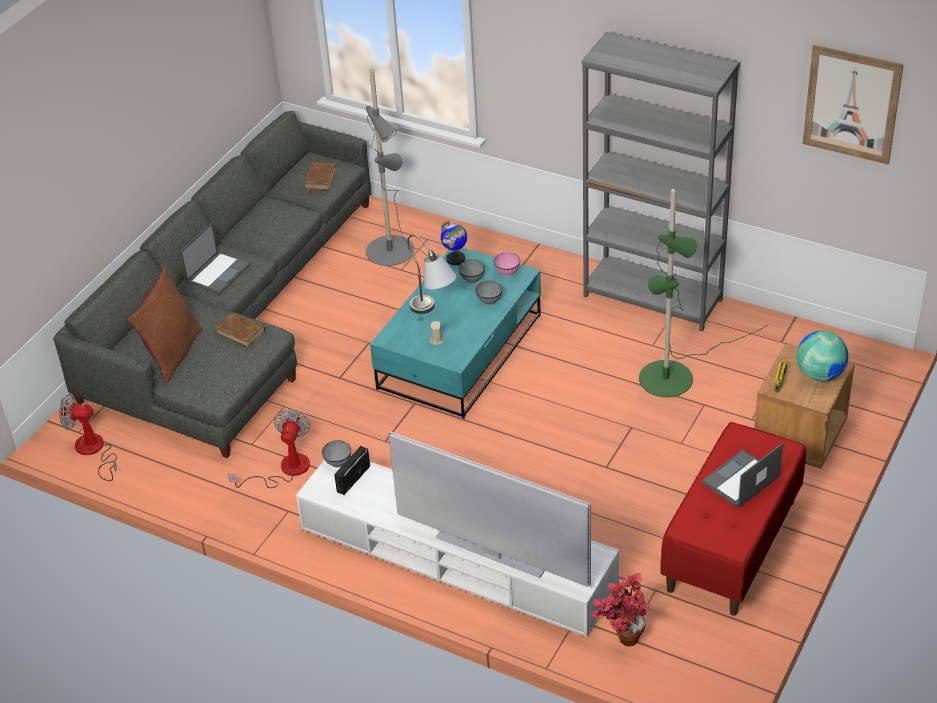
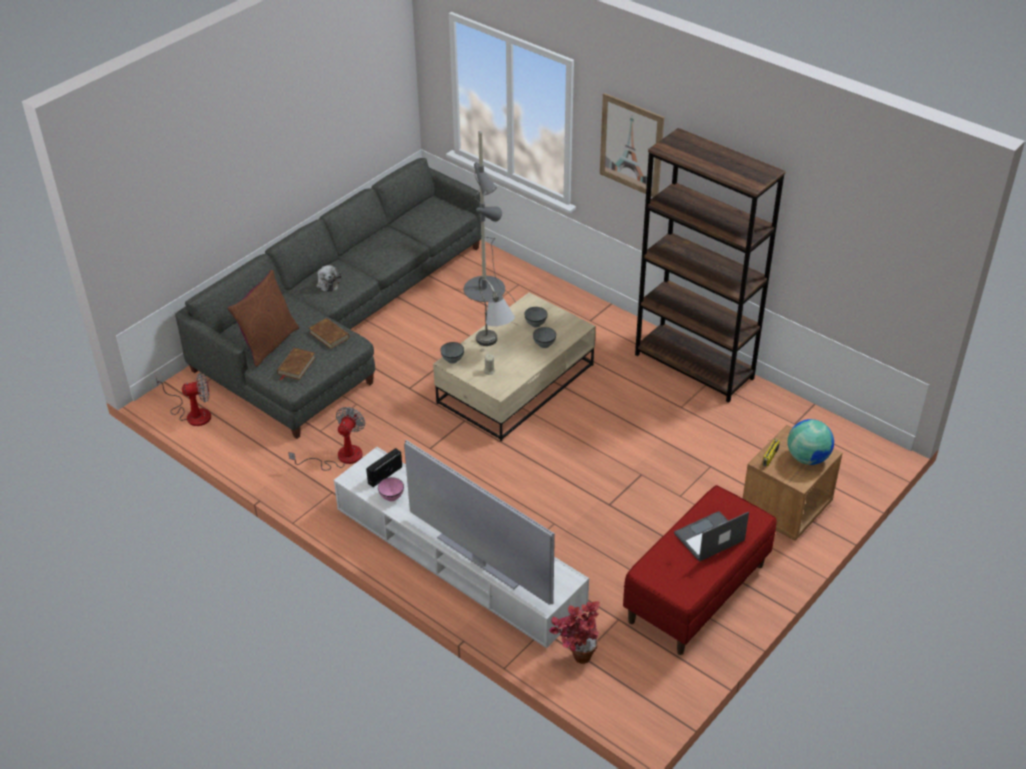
camera: 10 degrees right, 0 degrees up
fan [59,394,117,481] -> fan turned 150 degrees clockwise [156,373,211,426]
laptop [180,222,251,295] -> plush toy [316,265,341,292]
brown book [304,162,336,194] -> brown book moved to [277,348,315,380]
grey bowl [322,440,351,468] -> grey bowl moved to [440,342,464,364]
turquoise coffee table [370,248,541,419] -> beige coffee table [433,292,596,441]
globe [441,221,467,265] -> none
pink bowl [494,252,520,276] -> pink bowl moved to [378,477,404,501]
grey bookcase [582,32,740,331] -> brown bookcase [635,128,786,403]
green floor lamp [639,189,769,397] -> none
picture [803,45,904,164] -> picture moved to [600,93,664,197]

